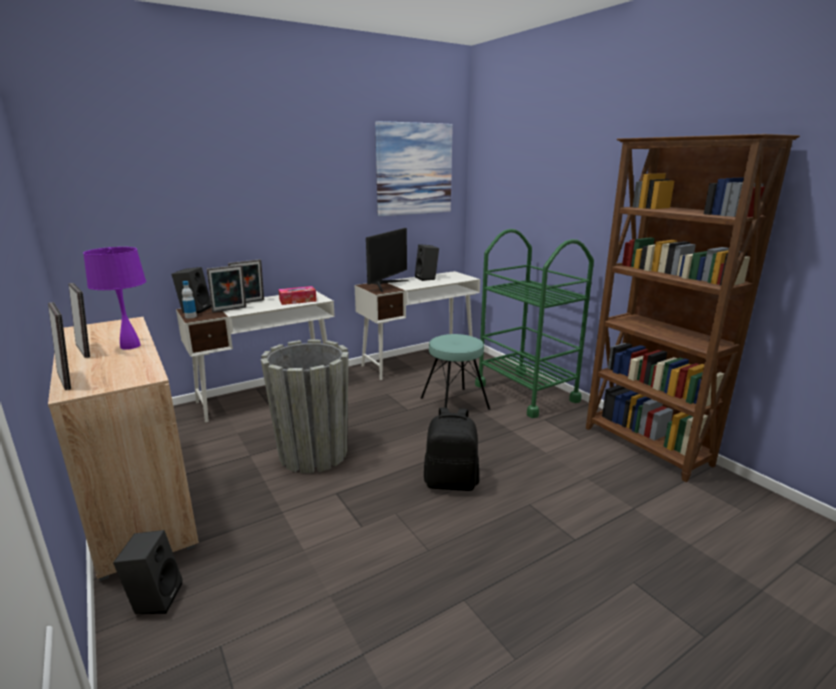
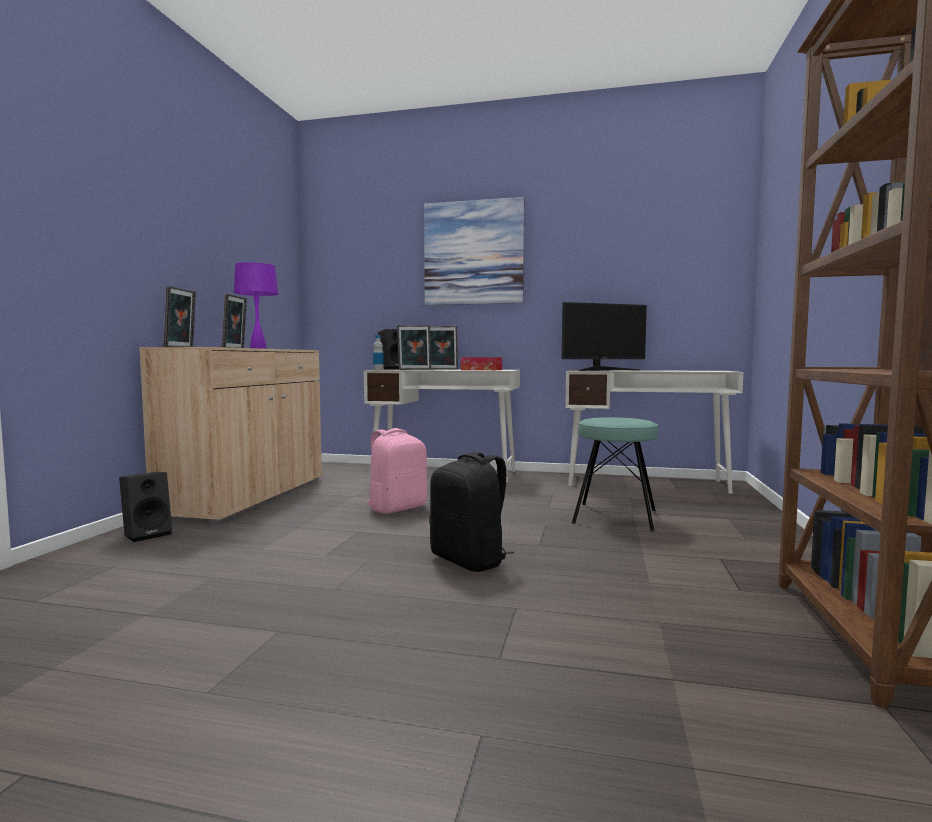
camera: 45 degrees right, 15 degrees down
grey planter [260,339,349,473] -> pink backpack [368,428,427,514]
picture [375,121,453,216] -> picture moved to [424,197,524,305]
black speaker [415,244,439,281] -> none
green cart [475,229,594,418] -> none

